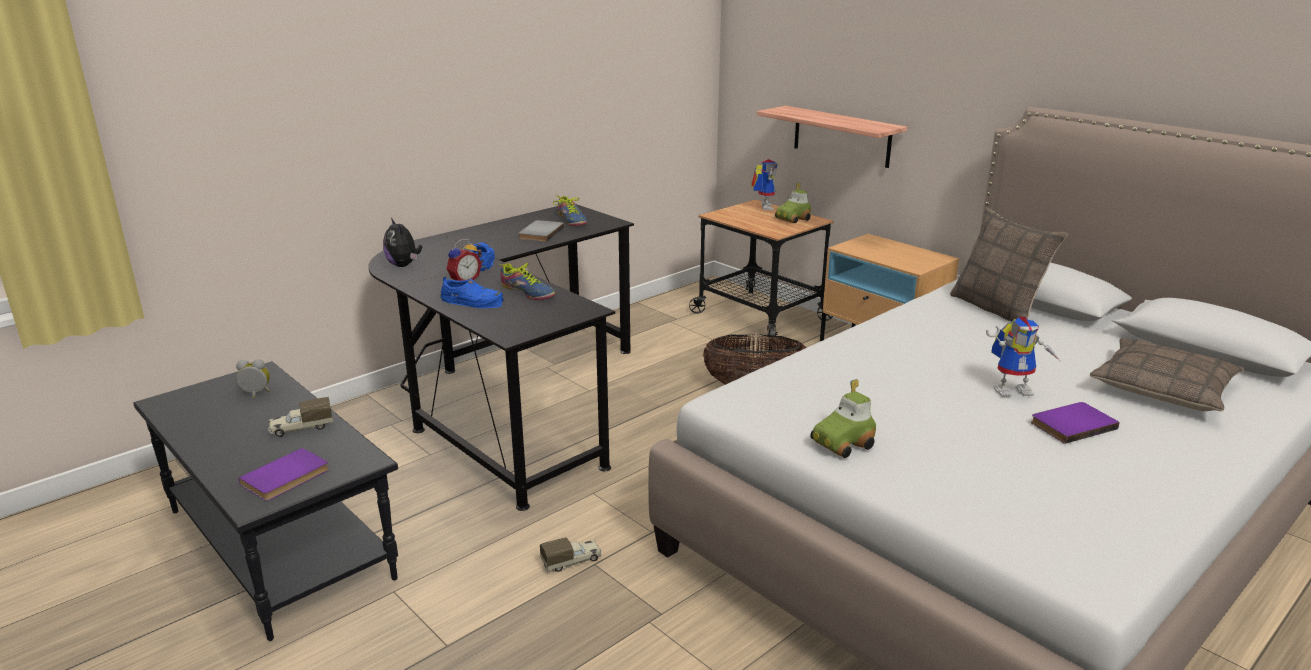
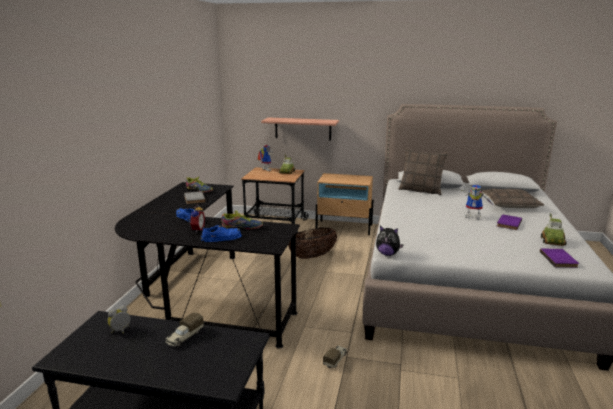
camera: 35 degrees left, 5 degrees down
purple book [239,448,329,501] -> purple book moved to [540,249,579,268]
plush toy [383,218,422,267] -> plush toy moved to [376,226,404,256]
toy car [810,379,876,458] -> toy car moved to [541,213,566,246]
toy robot [986,316,1060,397] -> toy robot turned 60 degrees clockwise [459,184,495,220]

